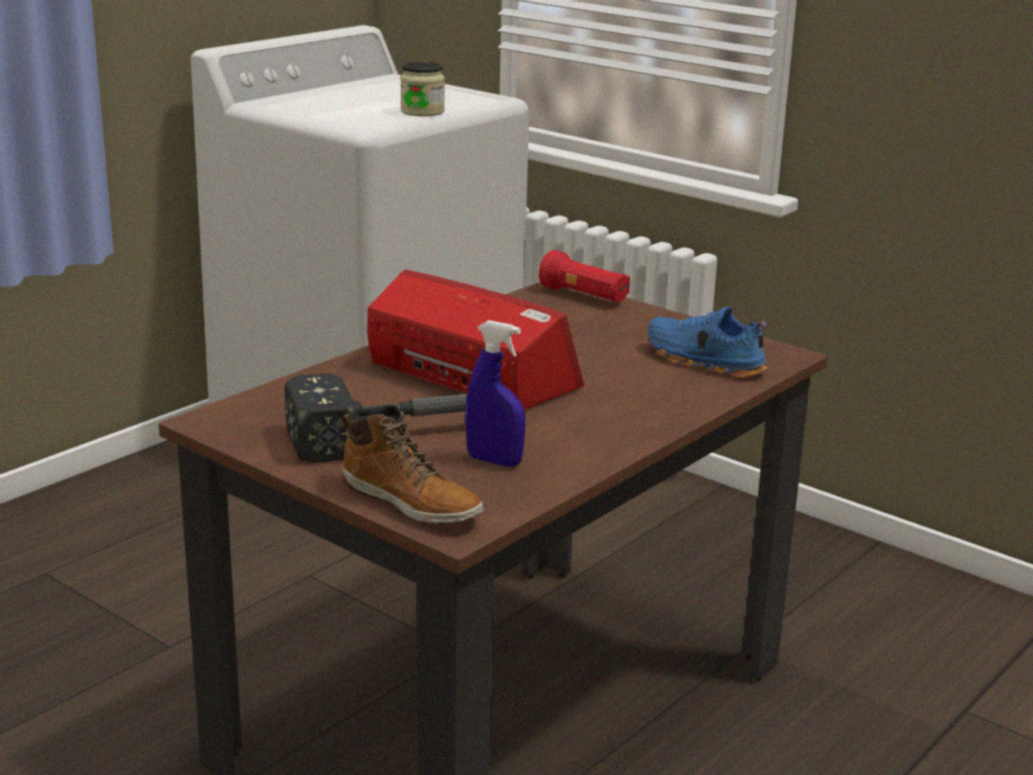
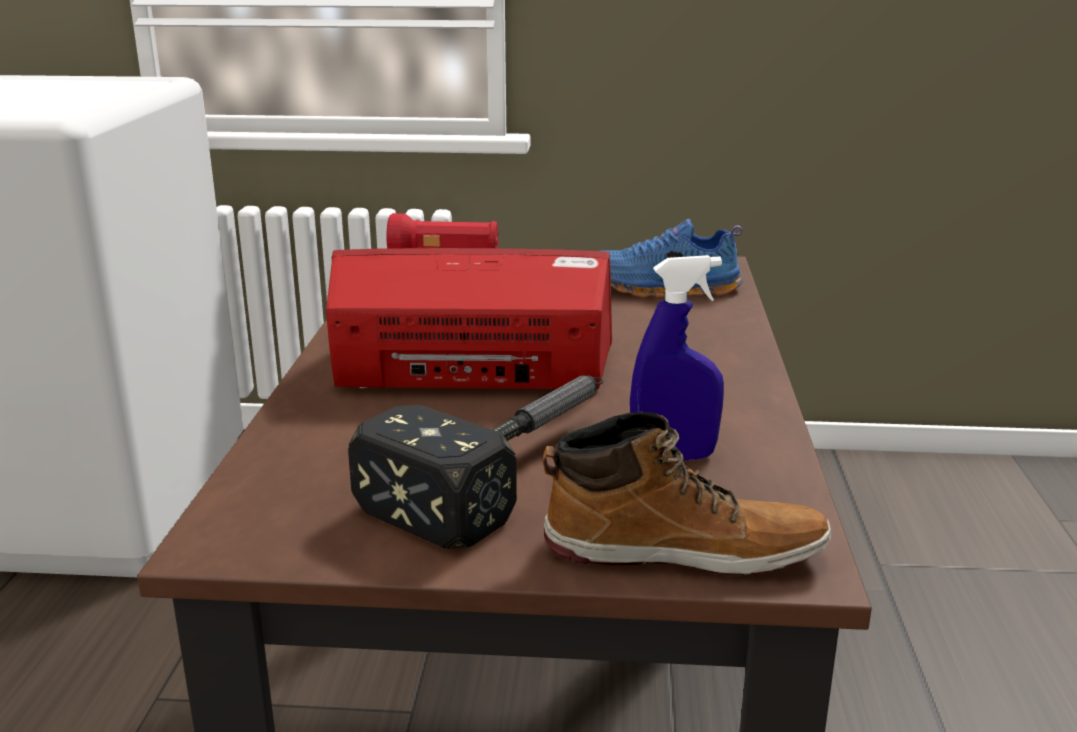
camera: 35 degrees left, 0 degrees up
jar [400,62,445,116] -> none

